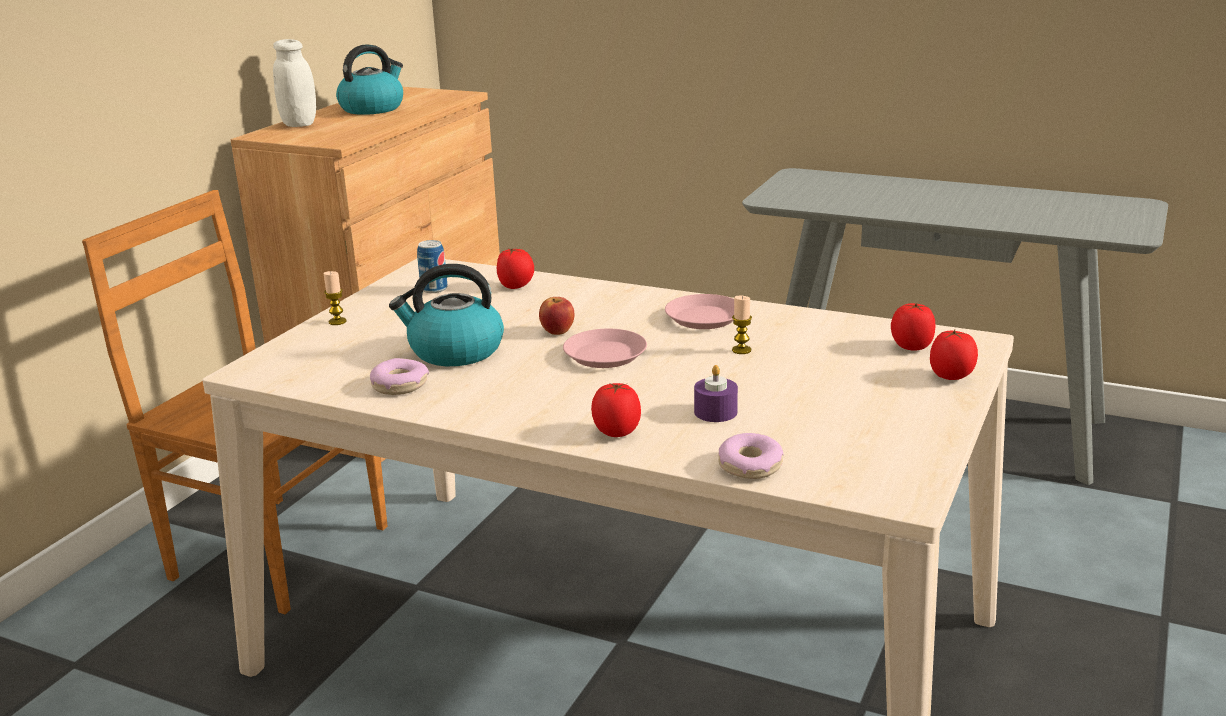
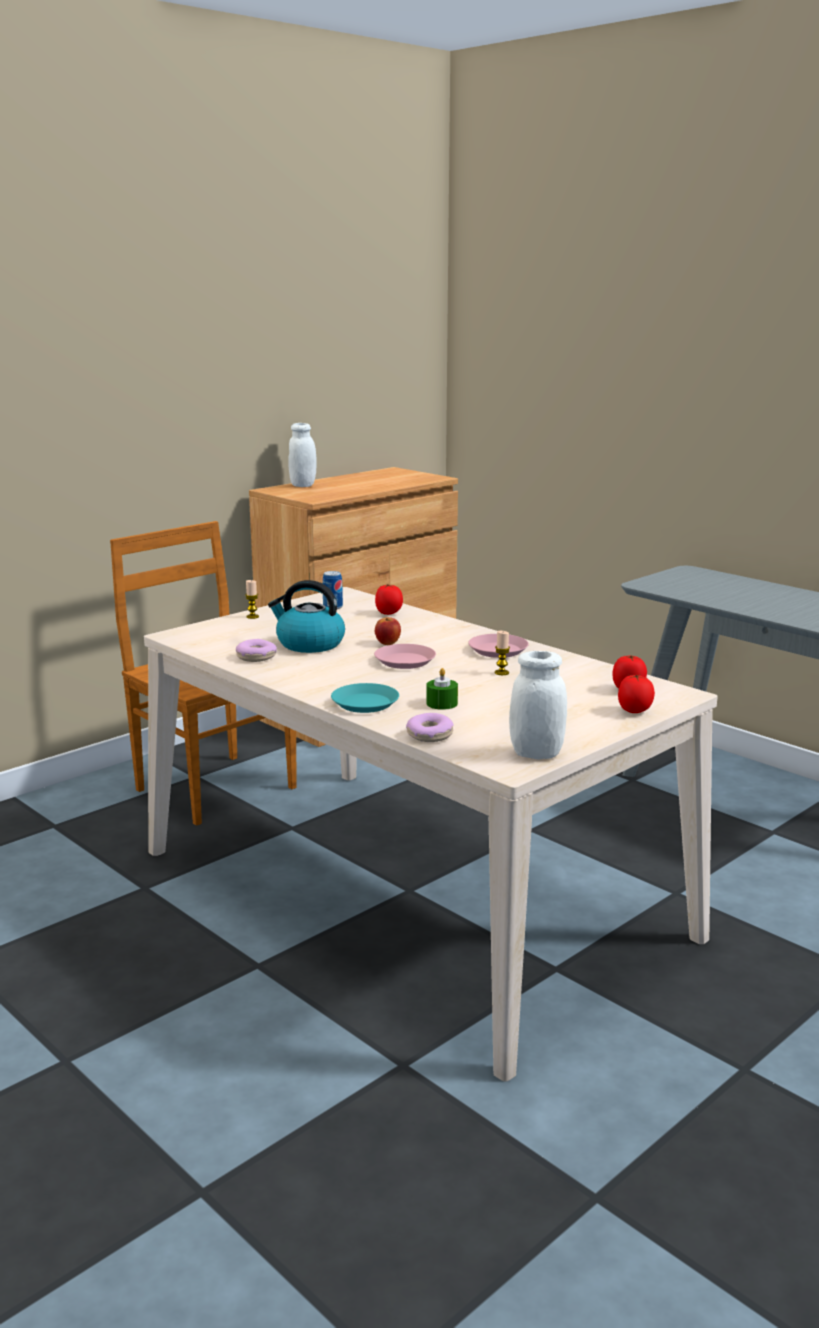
camera: 20 degrees right, 5 degrees down
kettle [336,44,403,115] -> none
tomato [591,383,641,437] -> turquoise plate [331,683,399,713]
purple candle [694,365,738,422] -> green candle [426,668,458,710]
none -> white jar [509,651,567,760]

